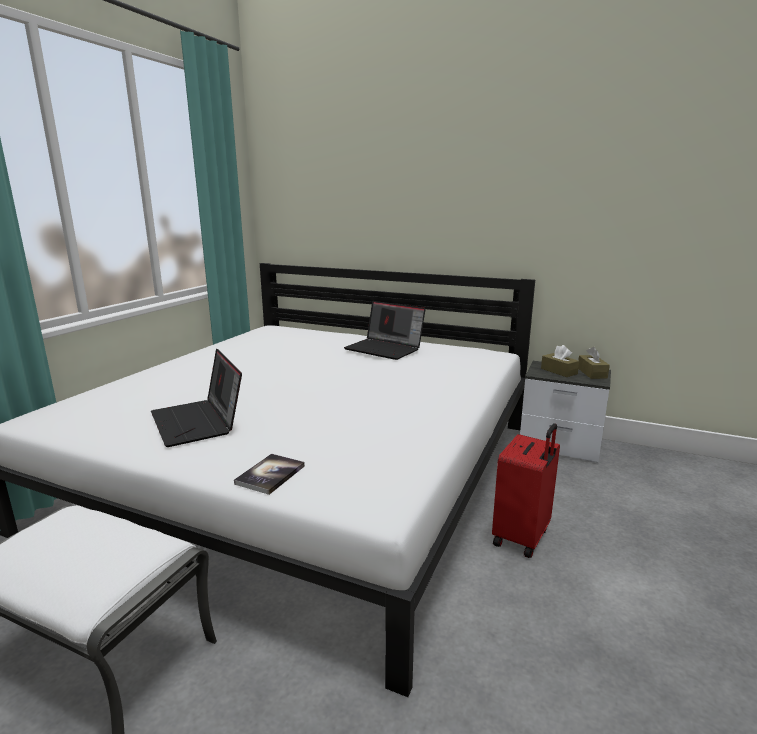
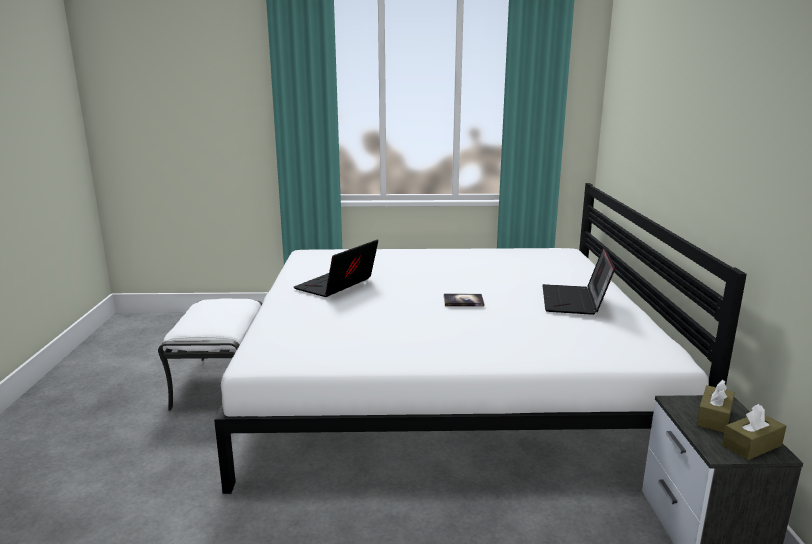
camera: 65 degrees right, 0 degrees up
book [234,454,305,495] -> book moved to [444,294,484,307]
red suitcase [492,423,560,558] -> none

